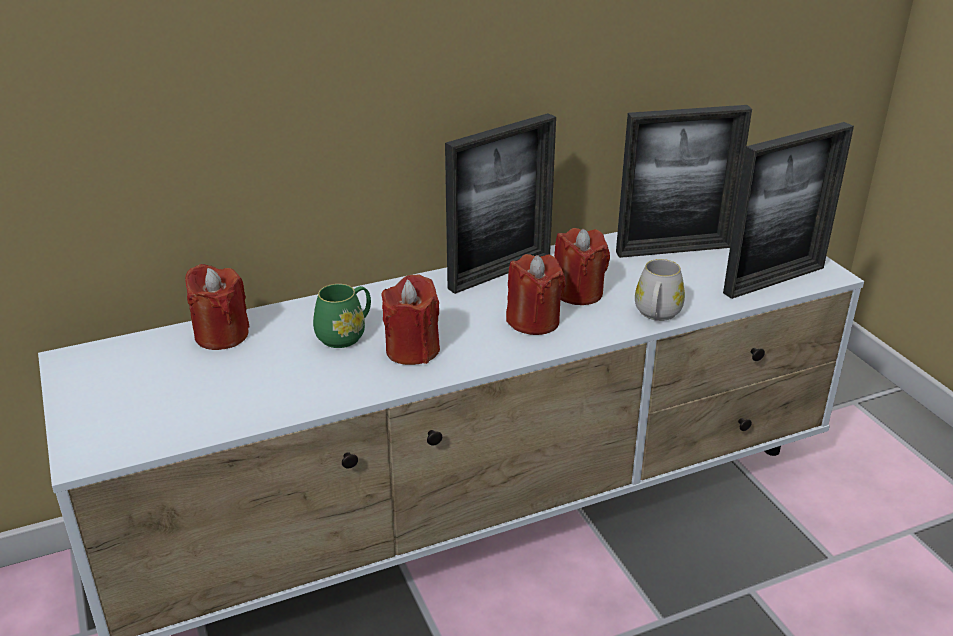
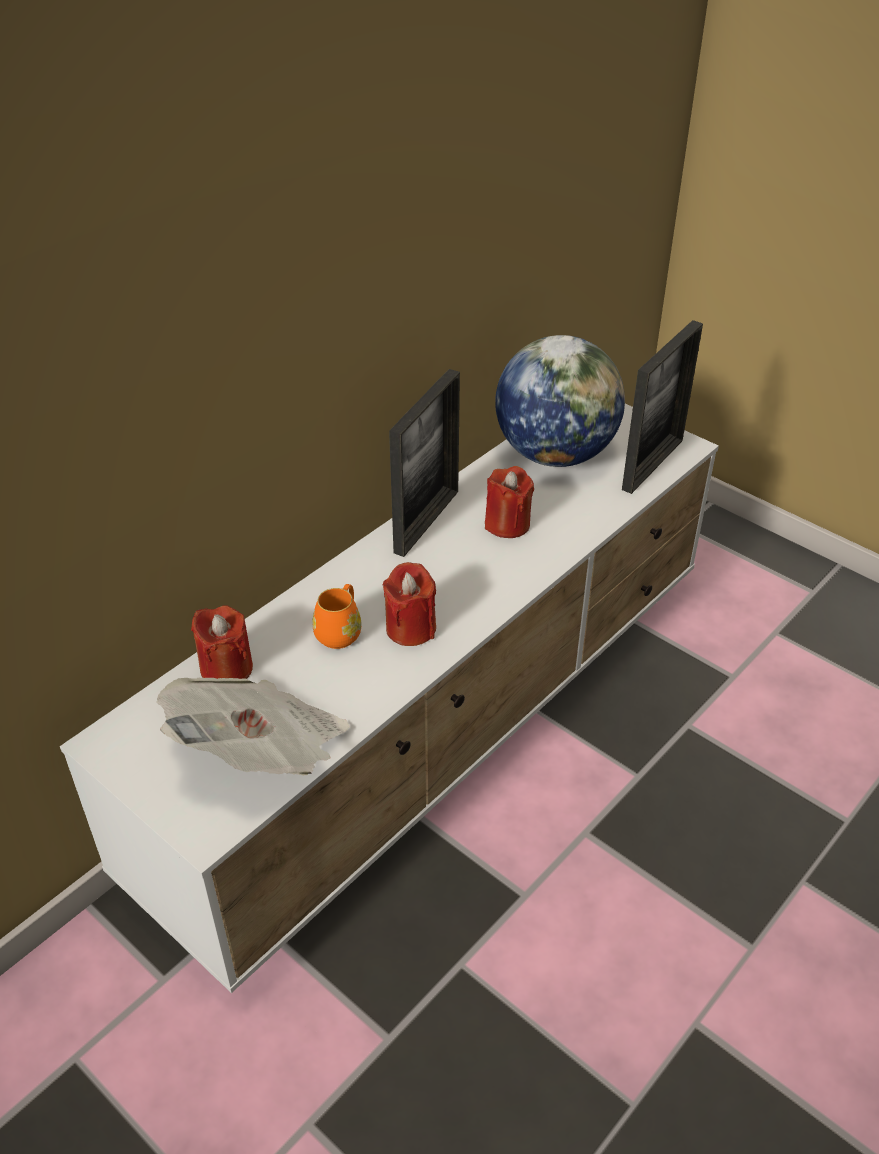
camera: 25 degrees left, 10 degrees up
green mug [313,284,371,348] -> orange mug [312,584,361,649]
red candle [506,254,566,335] -> none
picture frame [616,105,752,258] -> globe [495,335,625,467]
white mug [635,259,685,321] -> none
none -> newspaper [156,677,349,776]

